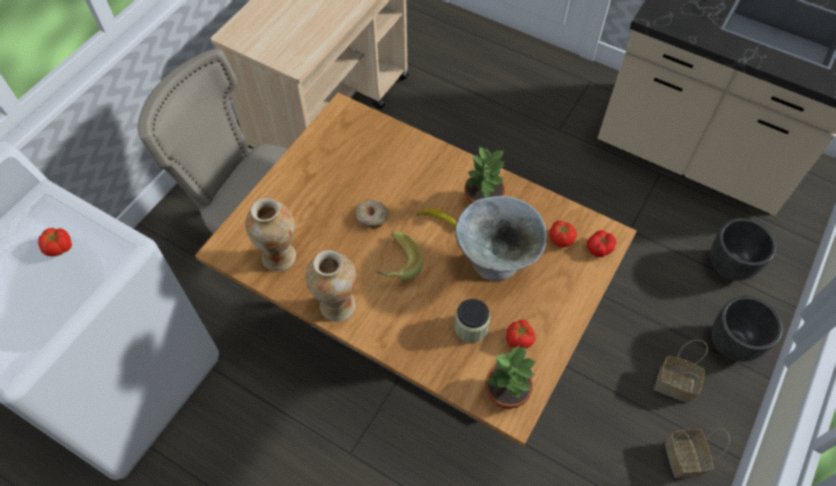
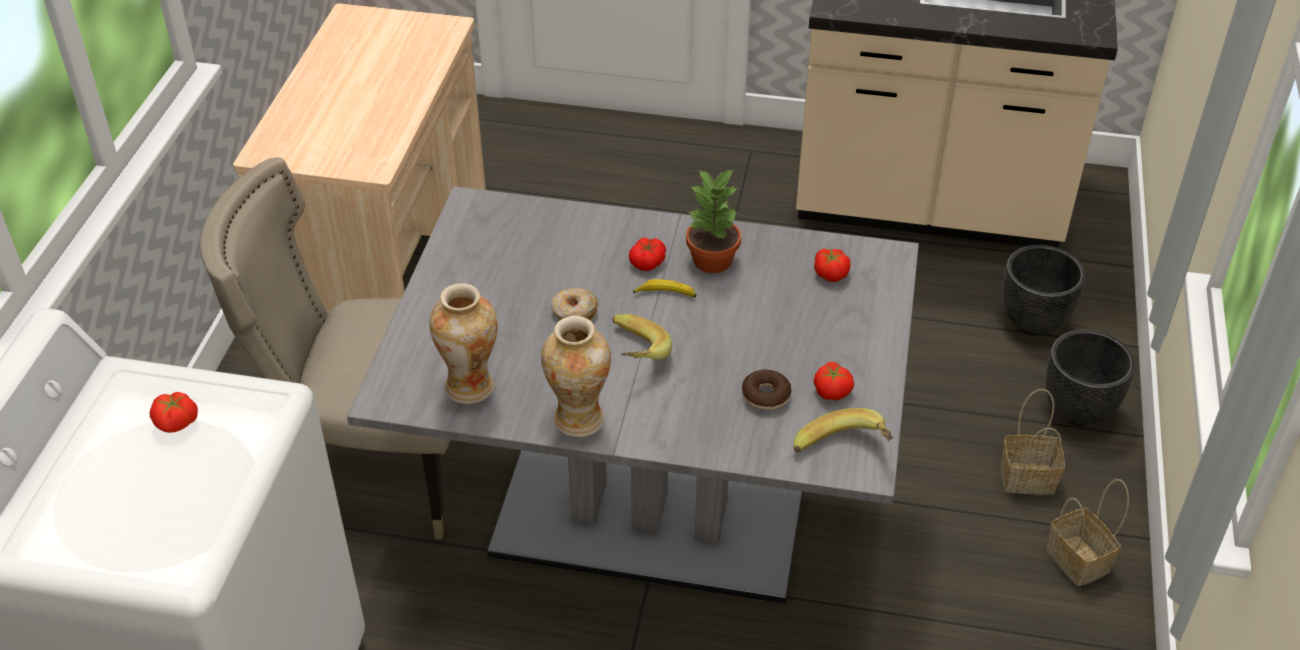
camera: 20 degrees left, 15 degrees down
brown dining table [195,93,637,446] -> grey dining table [347,186,919,604]
jar [454,299,490,343] -> donut [742,370,791,410]
grey bowl [455,196,546,281] -> none
potted plant [485,345,537,409] -> banana [794,408,893,452]
tomato [587,230,616,257] -> tomato moved to [629,237,666,271]

